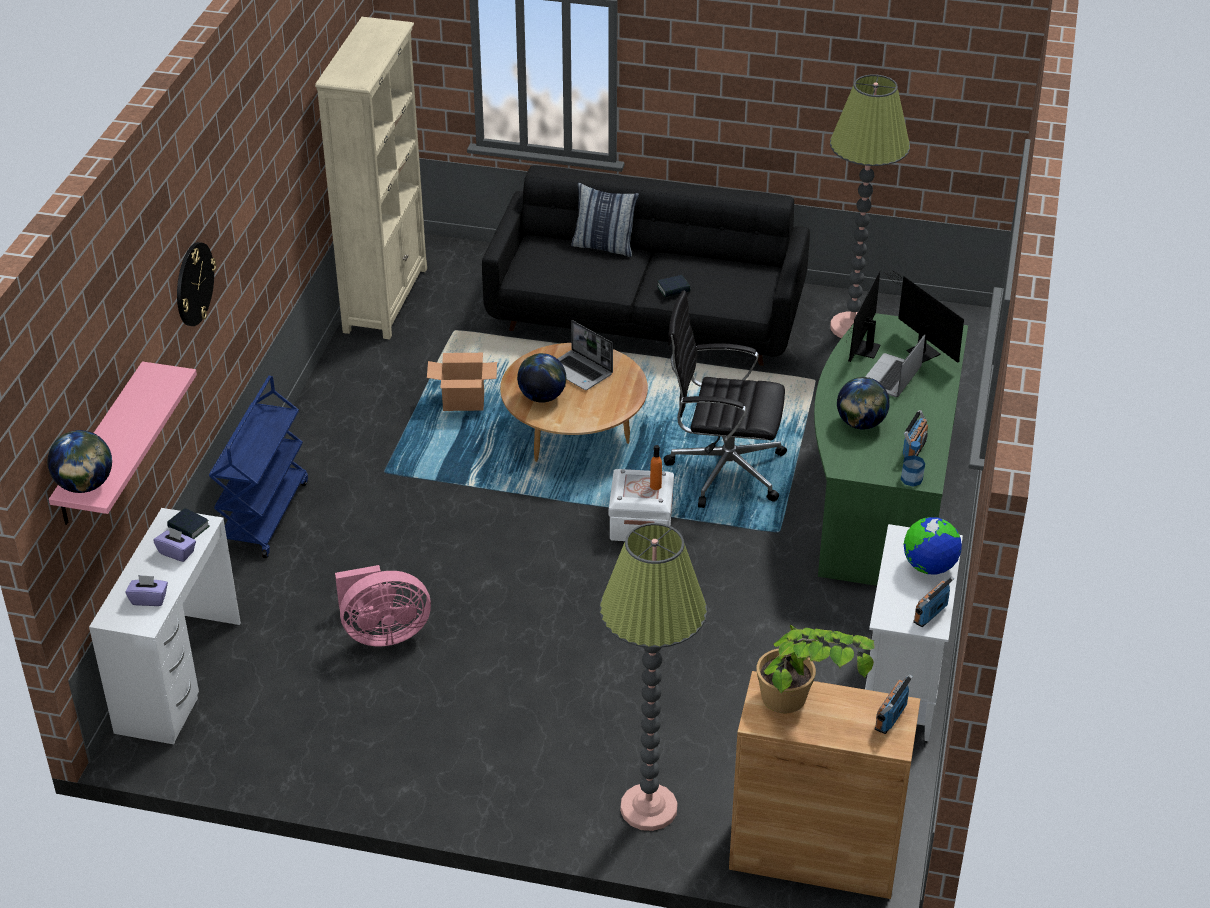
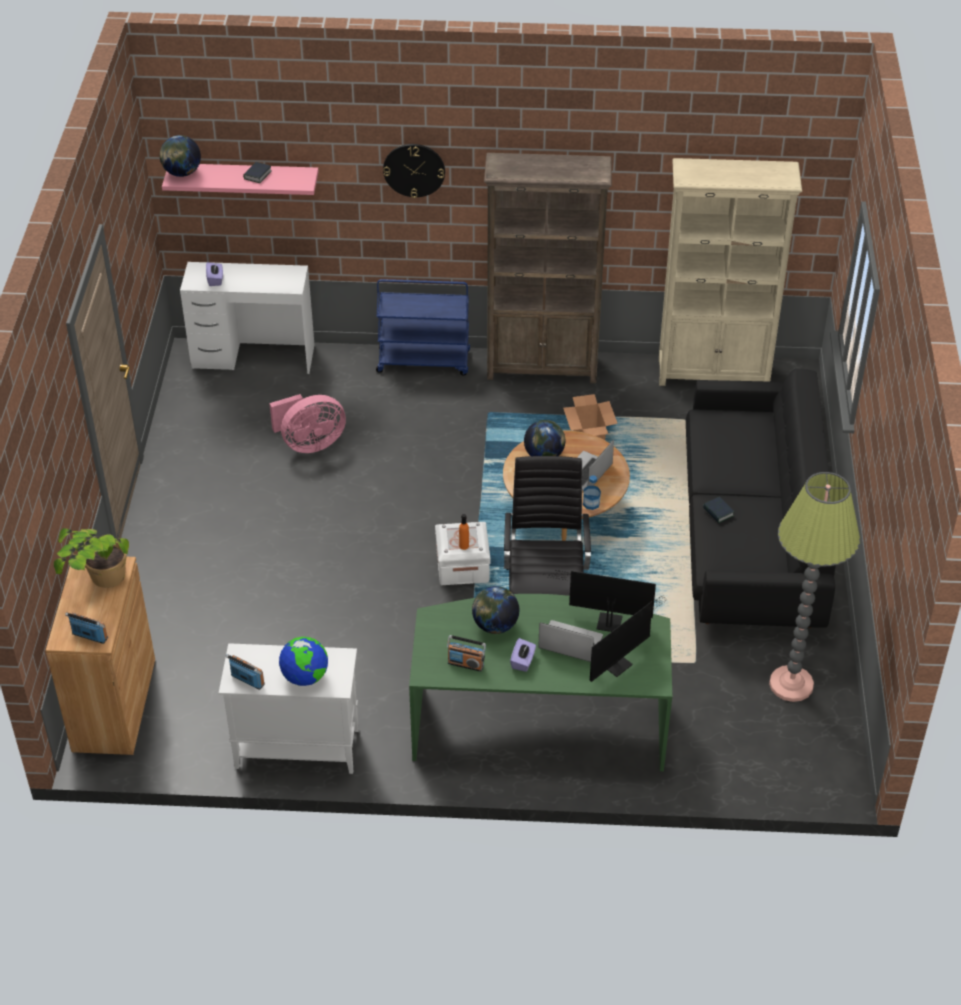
camera: 80 degrees right, 5 degrees up
purple tissue box [153,527,196,562] -> purple tissue box moved to [510,638,536,672]
book [167,508,210,539] -> book moved to [243,162,272,183]
pink fan [335,565,431,646] -> pink fan turned 90 degrees counterclockwise [269,394,346,453]
pillow [571,183,639,257] -> none
floor lamp [600,523,707,831] -> none
bottle [901,441,925,486] -> bottle moved to [583,475,601,510]
none -> brown bookcase [484,153,612,384]

